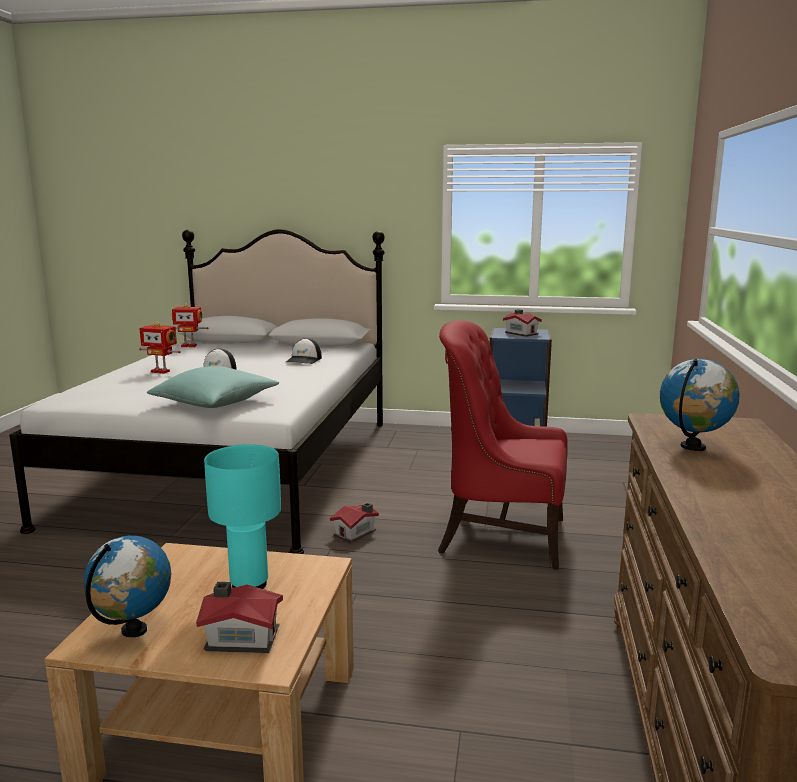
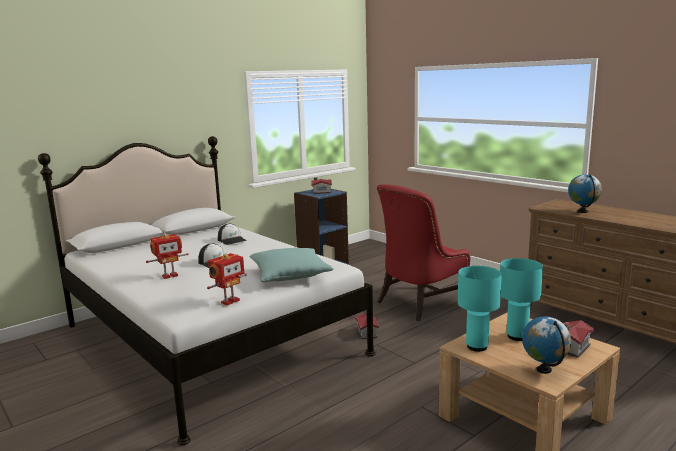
camera: 50 degrees left, 0 degrees up
toy robot [172,304,208,347] -> toy robot moved to [207,253,247,306]
none -> turquoise table lamp [458,266,501,352]

